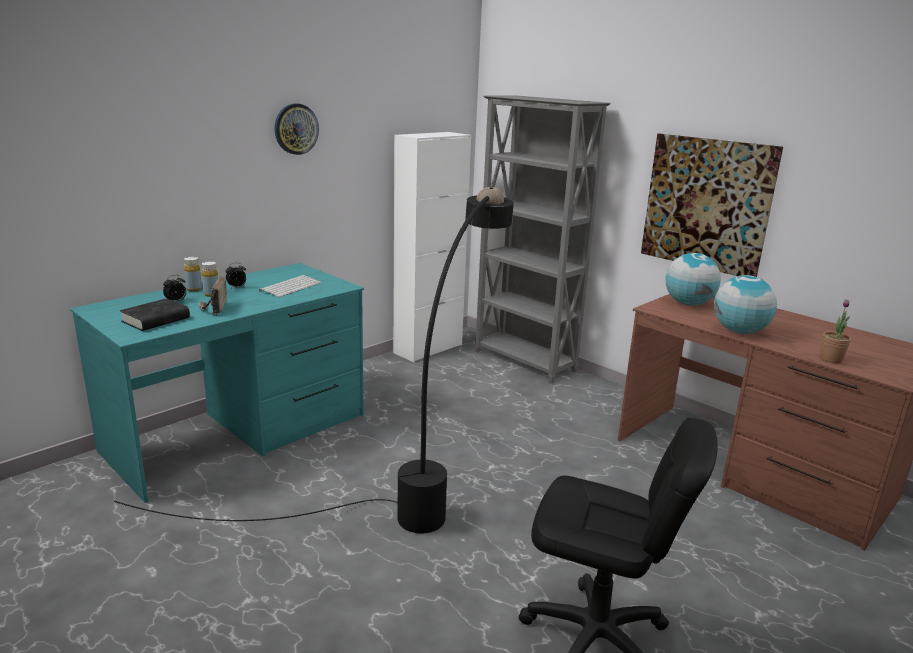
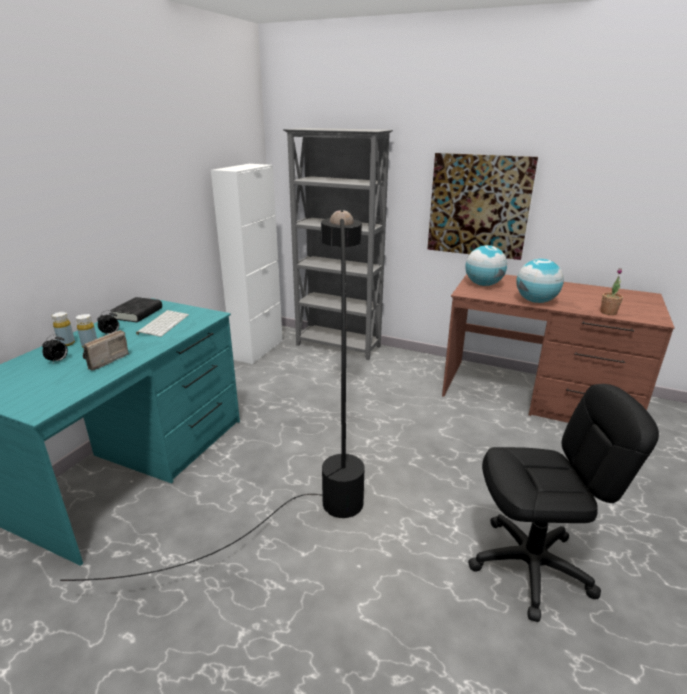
camera: 20 degrees left, 5 degrees up
black book [120,298,190,331] -> black book moved to [111,297,162,322]
radio [199,276,227,315] -> radio turned 60 degrees clockwise [83,330,130,370]
wall clock [274,104,319,155] -> none

